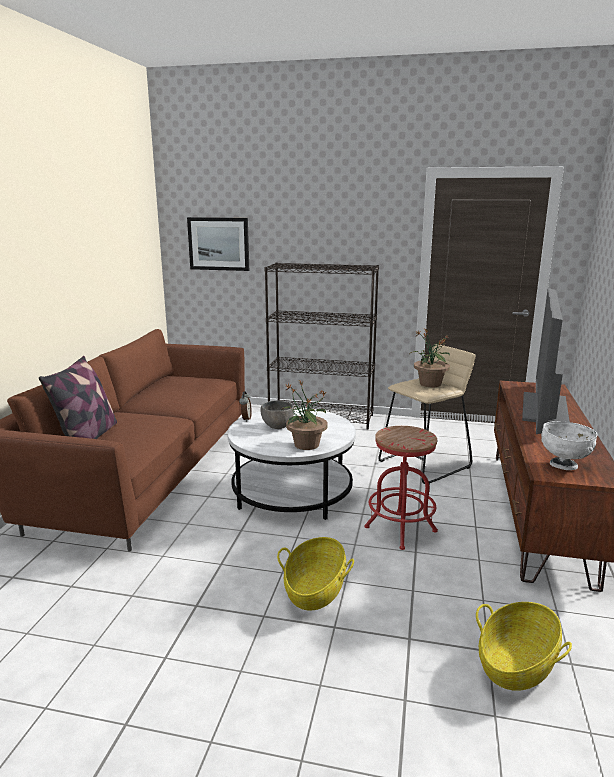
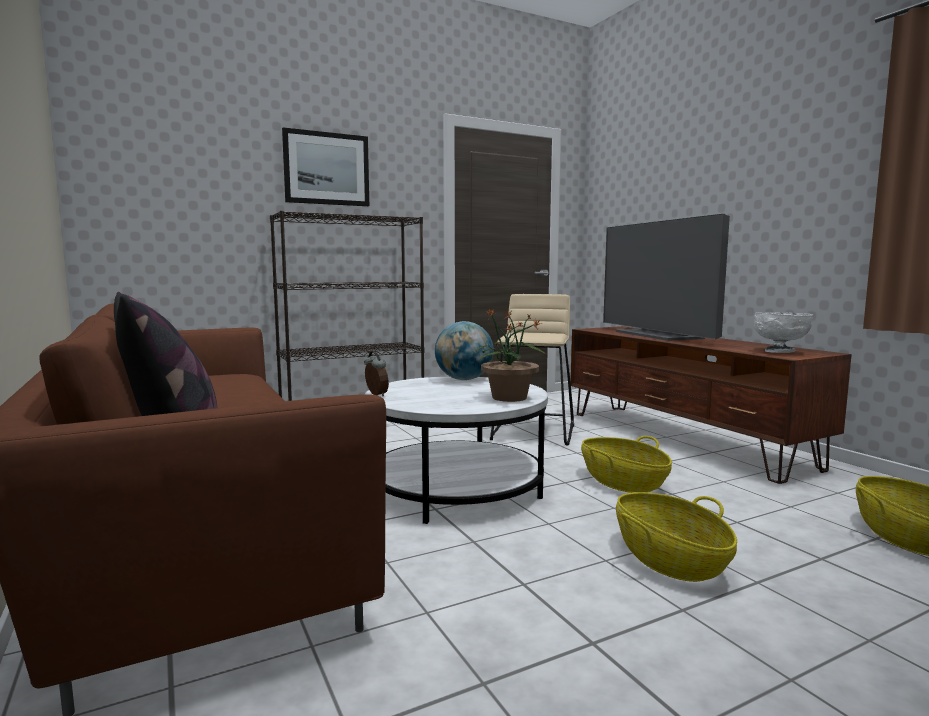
camera: 40 degrees left, 10 degrees down
picture [187,217,249,271] -> picture moved to [282,127,369,206]
grey bowl [260,400,294,429] -> none
red stool [365,426,438,550] -> basket [581,436,672,493]
potted plant [409,329,450,387] -> none
none -> globe [435,321,494,380]

